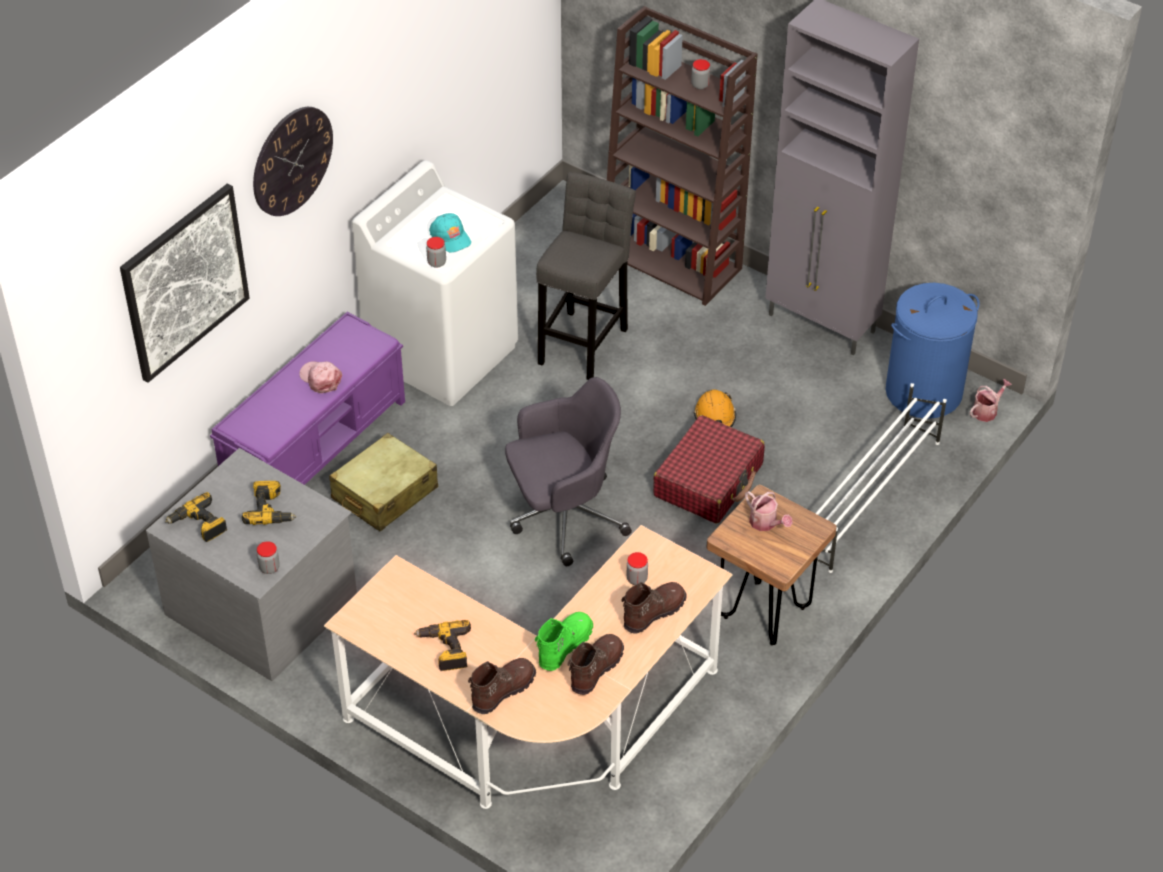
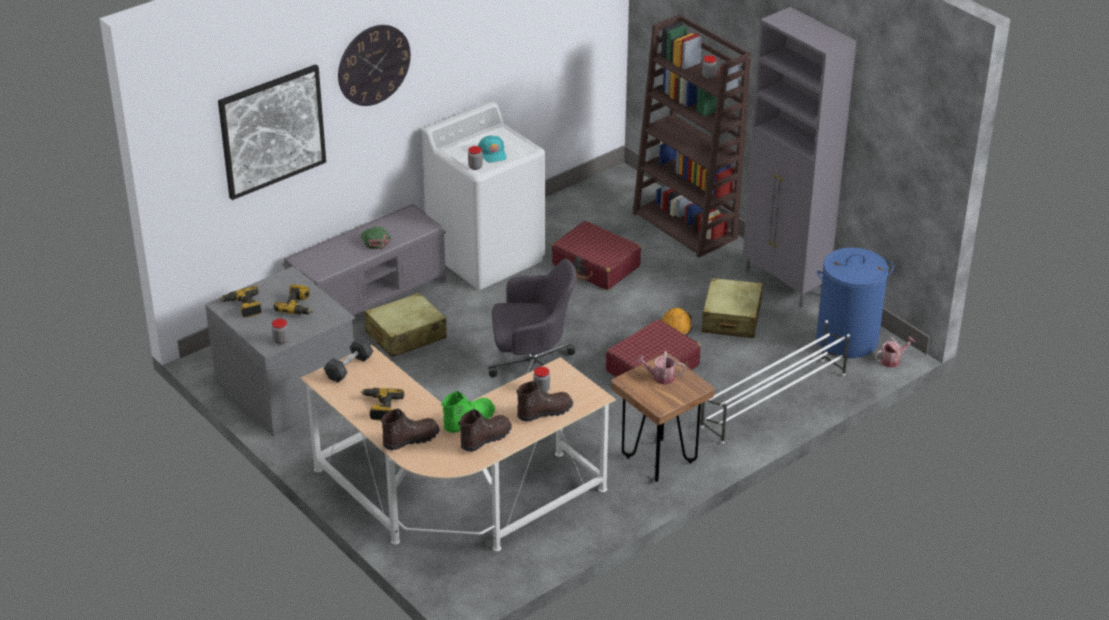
camera: 15 degrees right, 10 degrees down
purple bench [210,312,405,485] -> grey bench [283,204,446,316]
pink cap [299,361,342,393] -> green cap [361,227,391,249]
grey stool [536,172,636,380] -> red suitcase [552,221,641,290]
watering can [745,491,792,531] -> watering can turned 120 degrees clockwise [636,351,686,385]
none -> grey dumbbell [323,337,373,383]
none -> beige suitcase [702,278,762,338]

